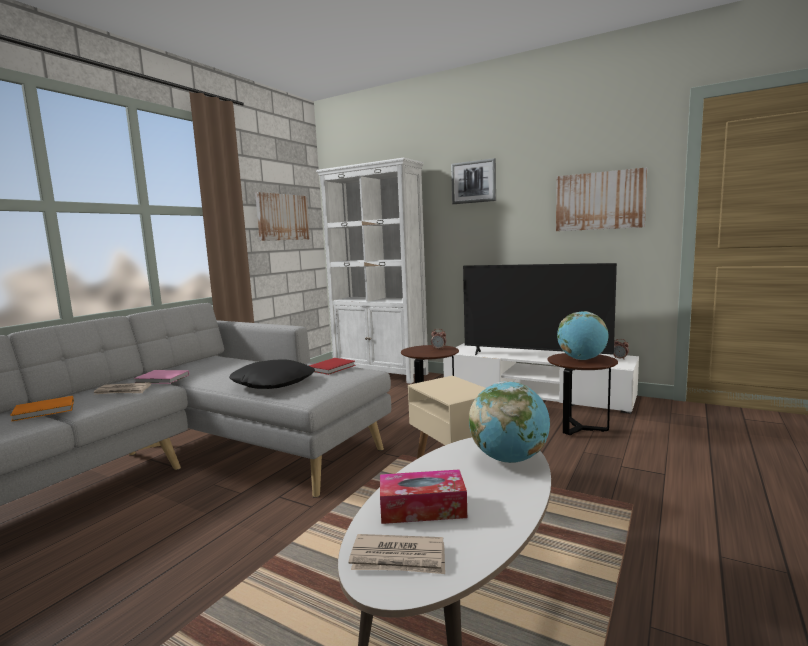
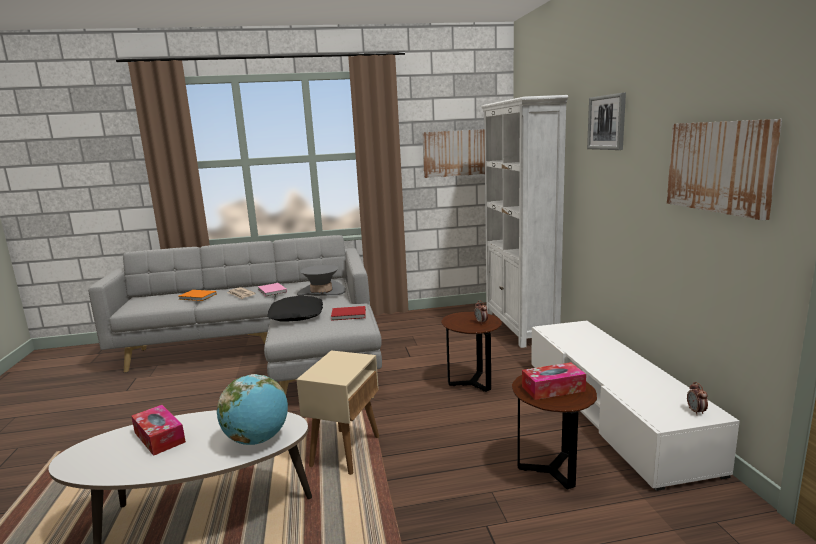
camera: 50 degrees right, 5 degrees up
newspaper [349,534,445,574] -> none
television [463,263,617,355] -> none
globe [557,311,608,360] -> tissue box [522,362,586,400]
none -> grey hat [297,265,346,296]

